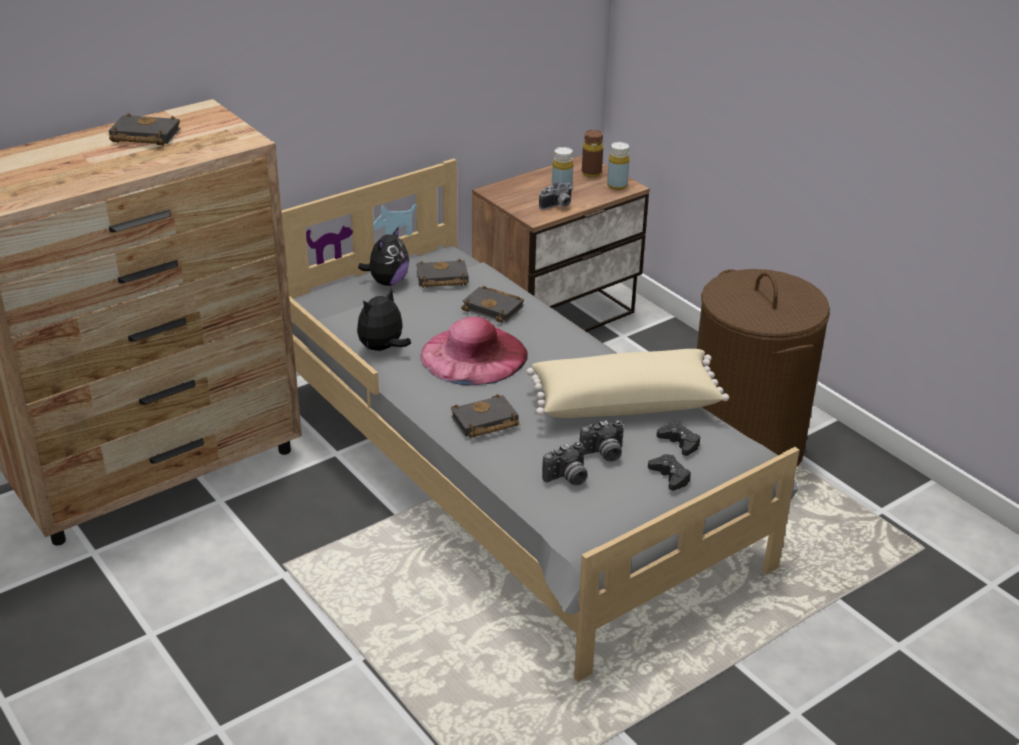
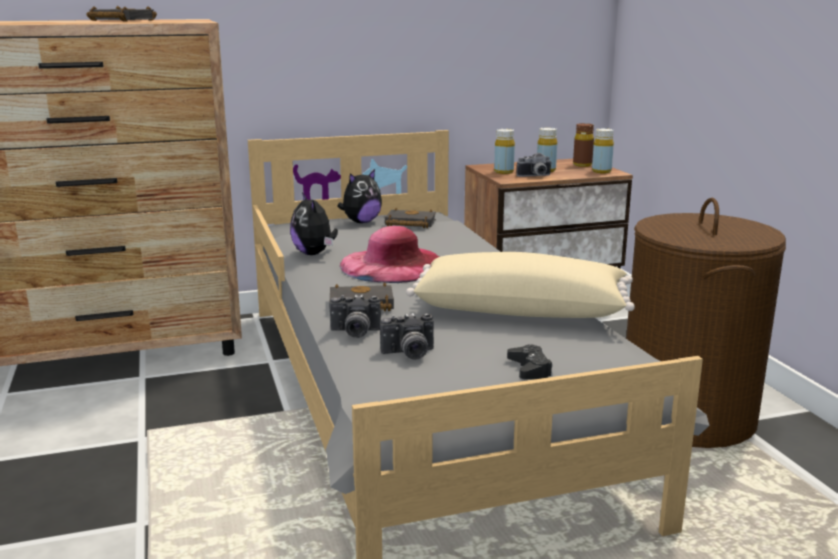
camera: 20 degrees right, 15 degrees down
plush toy [357,288,411,351] -> plush toy turned 90 degrees counterclockwise [290,192,338,255]
black book [461,286,524,323] -> none
camera [580,420,624,462] -> camera moved to [329,295,381,338]
black game controller [656,422,700,456] -> none
none -> yellow bottle [494,129,515,174]

